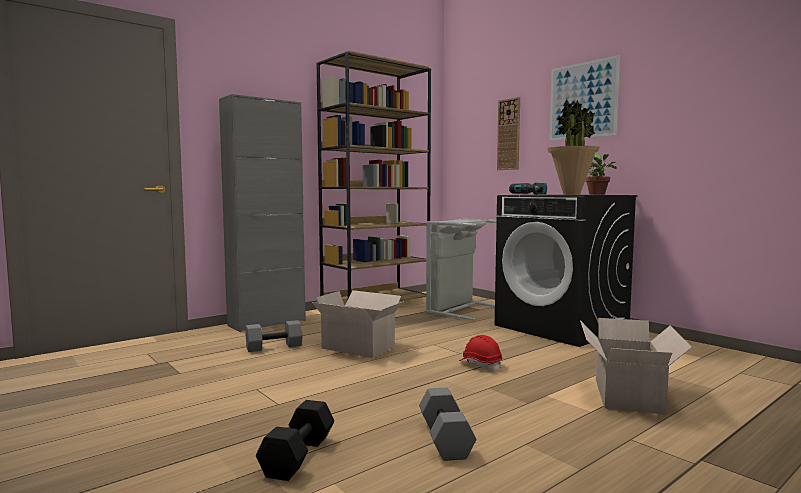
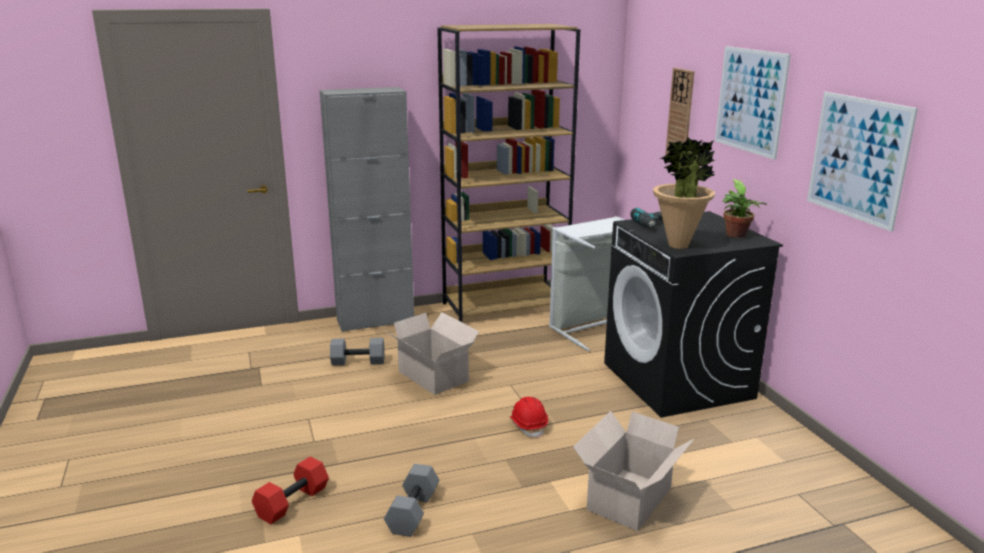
camera: 20 degrees right, 15 degrees up
black dumbbell [256,400,334,481] -> red dumbbell [252,457,329,524]
none -> picture [807,92,918,232]

